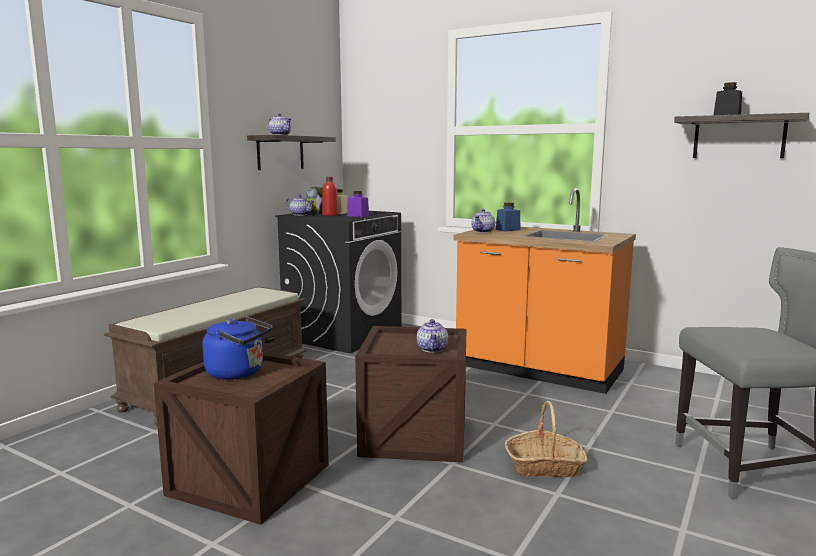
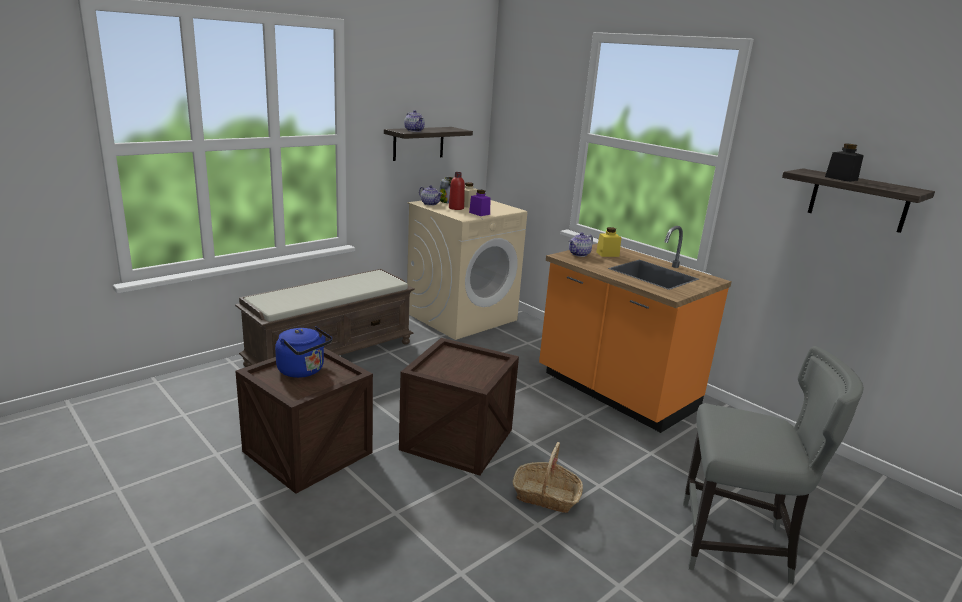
camera: 15 degrees right, 10 degrees up
black washing machine [275,211,401,353] -> beige washing machine [407,200,527,340]
teapot [417,319,448,353] -> none
blue jar [496,202,520,231] -> yellow jar [596,227,621,257]

